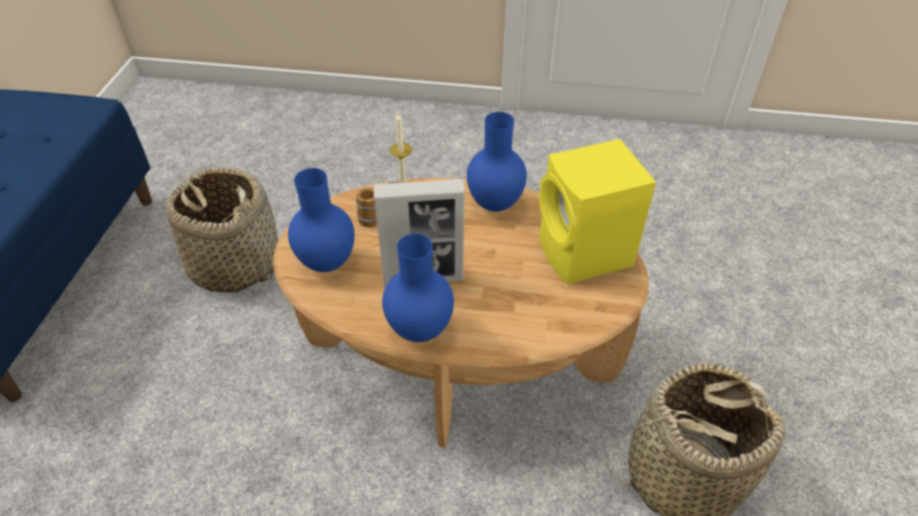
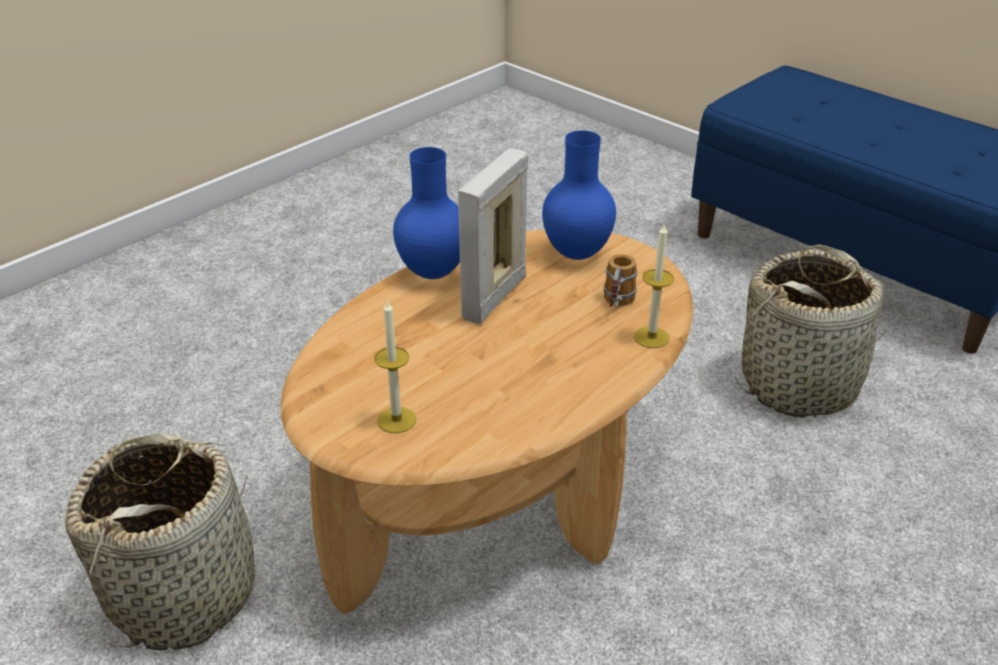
camera: 125 degrees right, 10 degrees down
blue vase [467,112,527,212] -> none
yellow speaker [539,139,656,285] -> candle [374,300,416,433]

